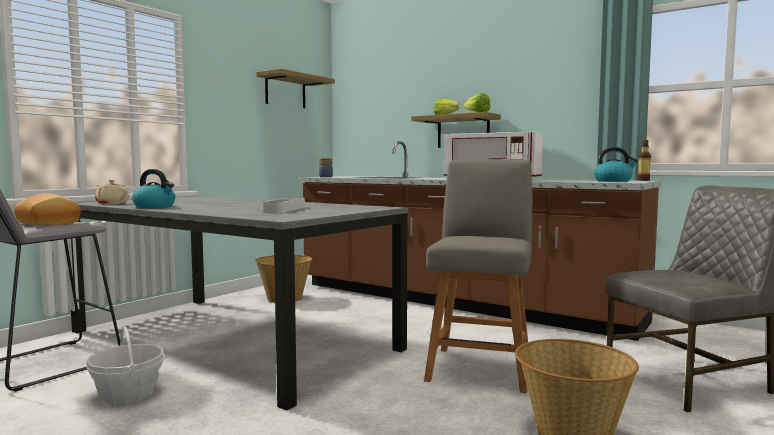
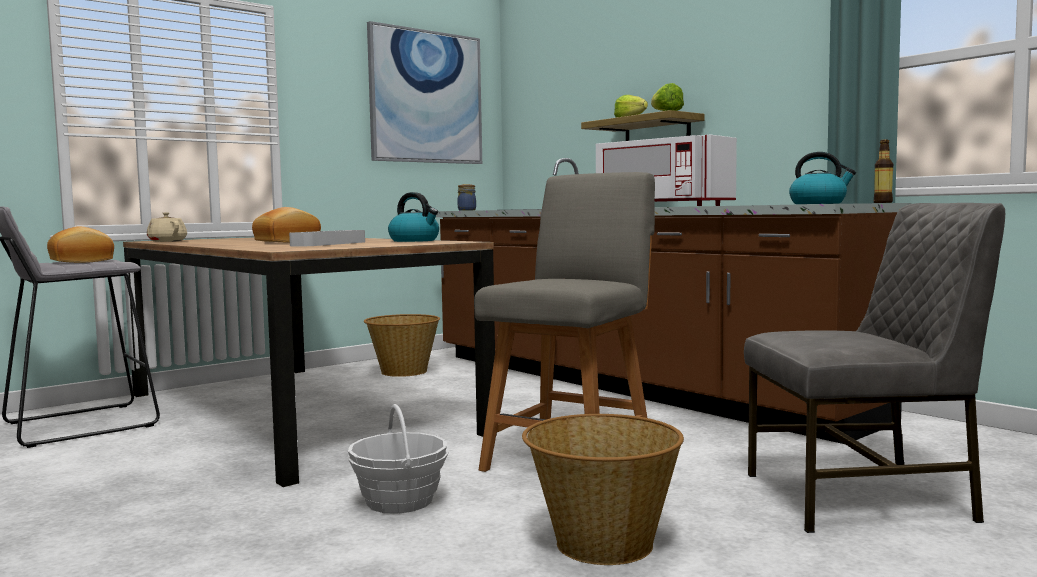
camera: 15 degrees right, 0 degrees up
grey dining table [71,196,408,410] -> brown dining table [123,237,497,487]
basket [86,325,165,405] -> basket moved to [348,404,449,514]
kettle [132,169,175,208] -> kettle moved to [388,192,439,242]
shelf [256,68,335,108] -> picture [367,21,482,164]
none -> bread [252,207,321,243]

